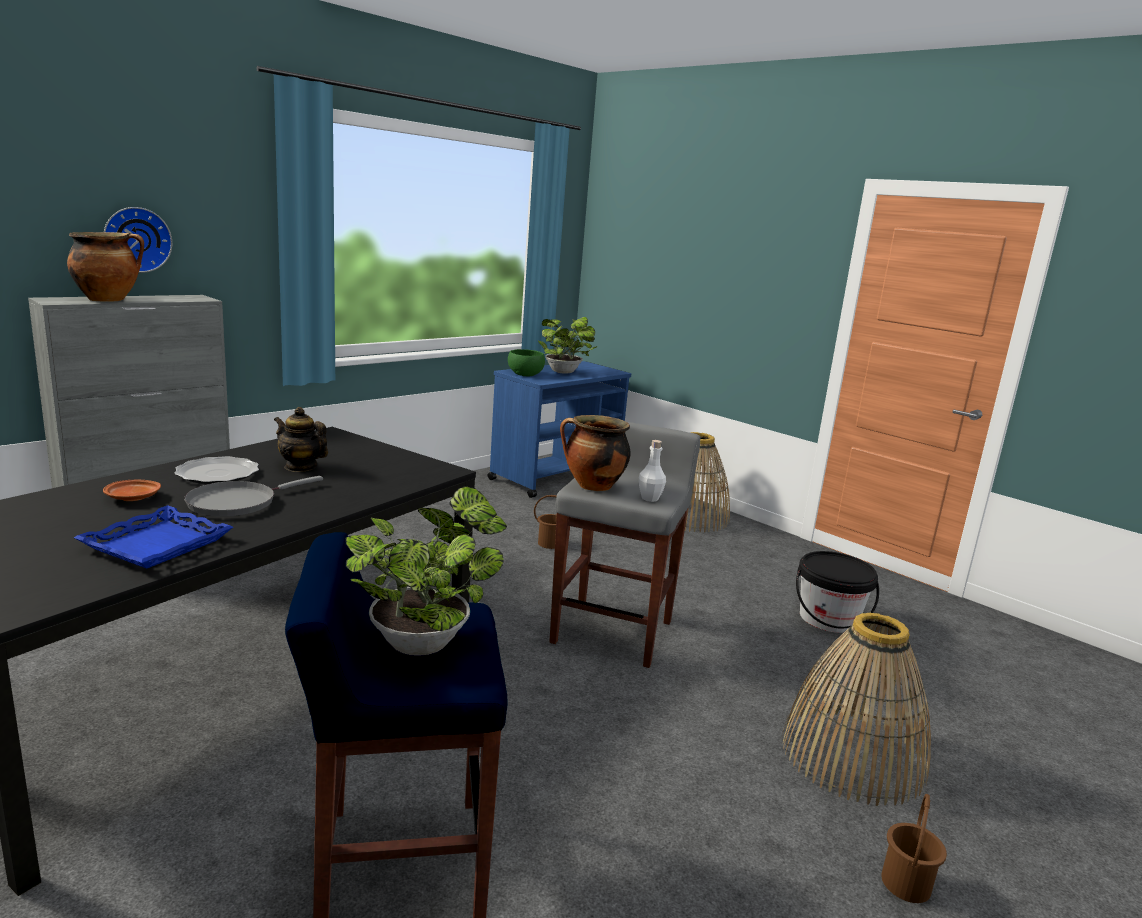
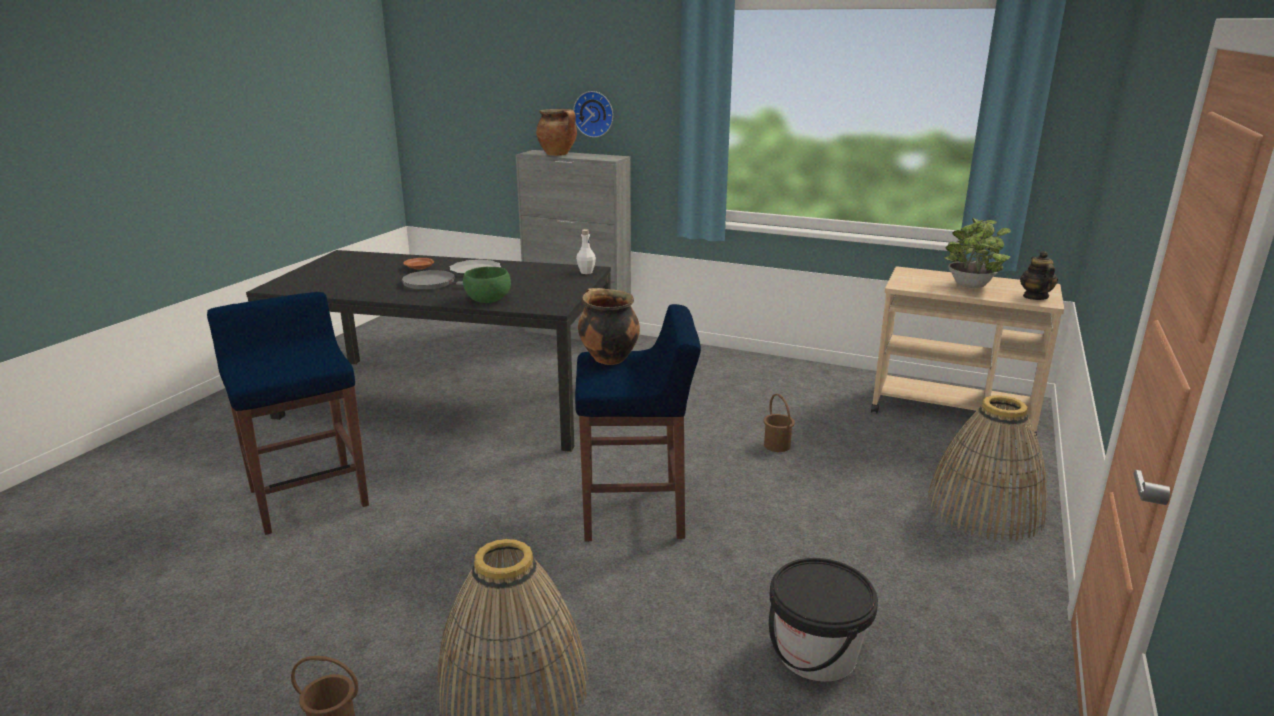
camera: 70 degrees right, 5 degrees up
blue tray [74,505,233,569] -> none
teapot [274,407,328,472] -> teapot moved to [1020,251,1058,300]
potted plant [345,486,507,656] -> none
blue cart [488,361,631,498] -> beige cart [871,267,1064,439]
green bowl [508,349,545,376] -> green bowl moved to [463,267,511,303]
grey stool [549,422,701,668] -> blue stool [575,304,701,542]
white bottle [639,440,666,502] -> white bottle moved to [576,229,596,274]

